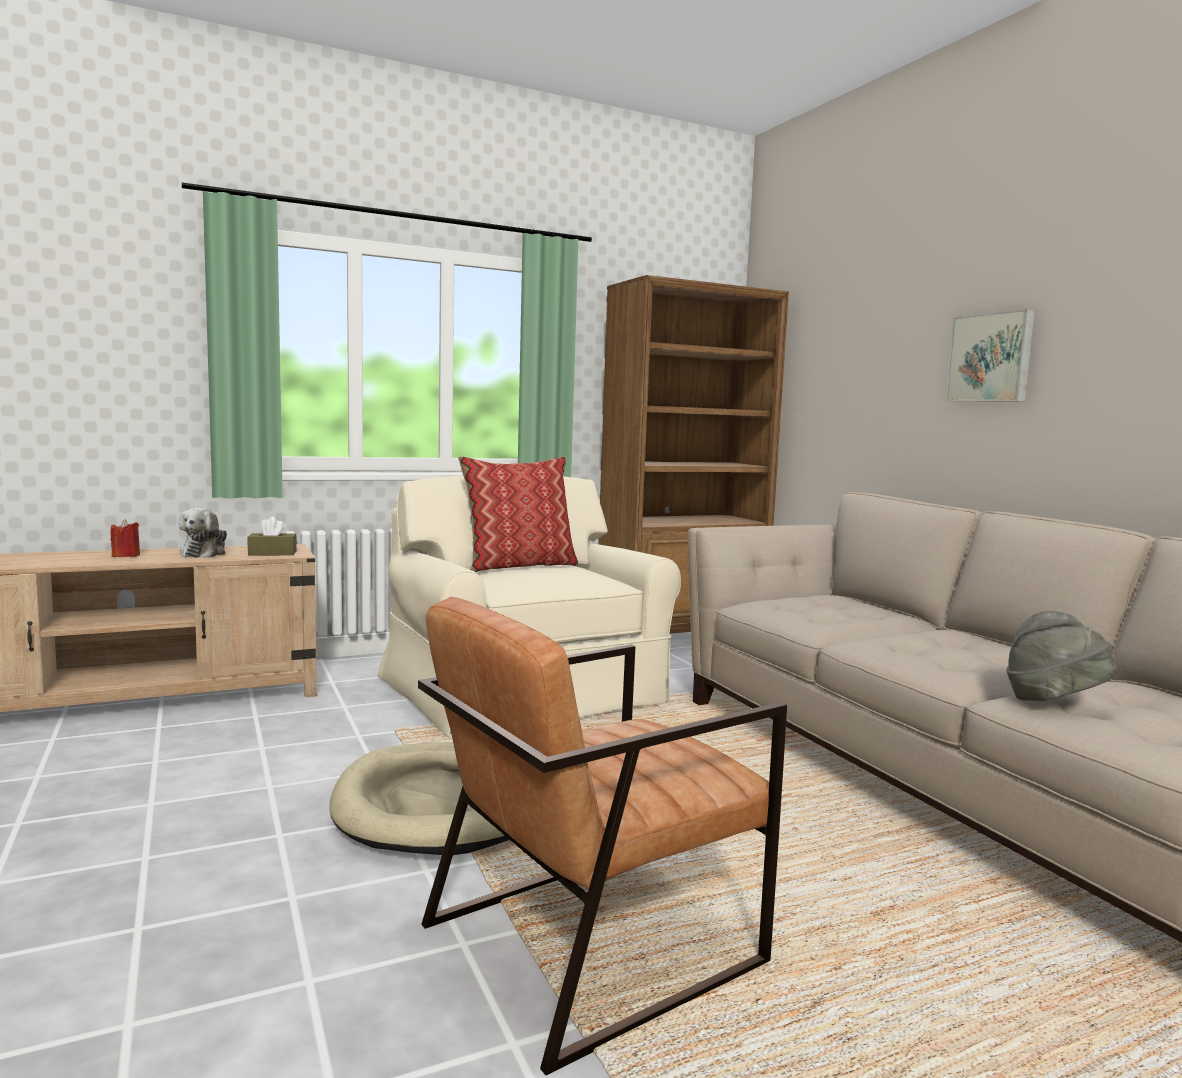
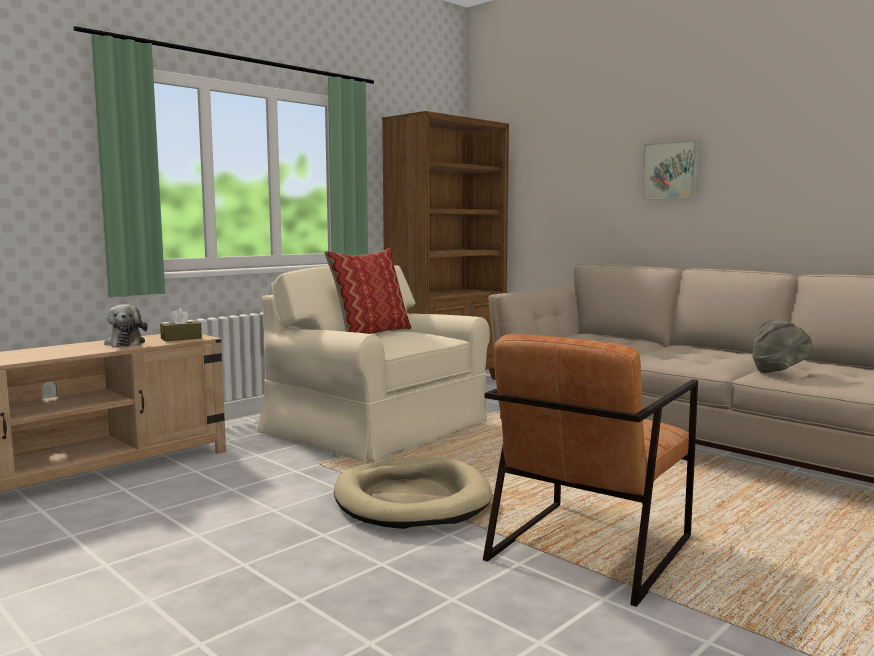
camera: 20 degrees left, 0 degrees up
red candle [110,519,140,557] -> none

